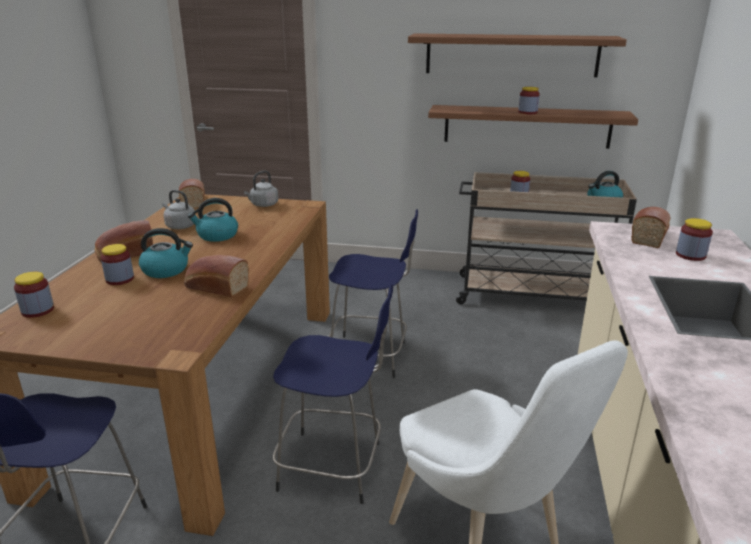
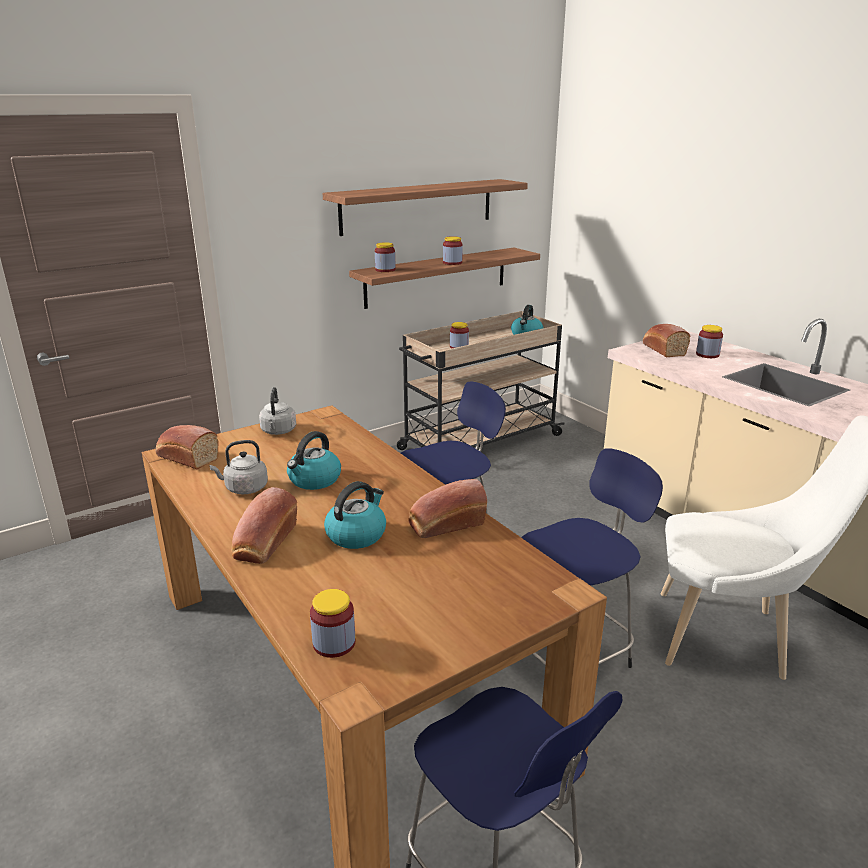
camera: 45 degrees left, 0 degrees up
jar [101,244,134,285] -> jar moved to [375,242,396,272]

